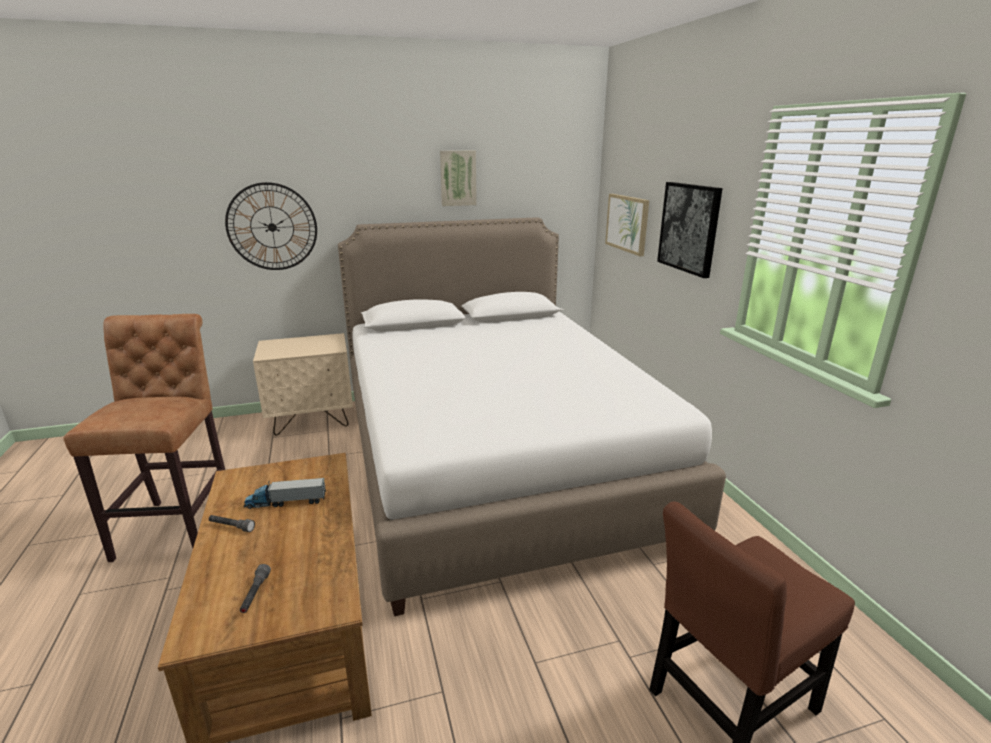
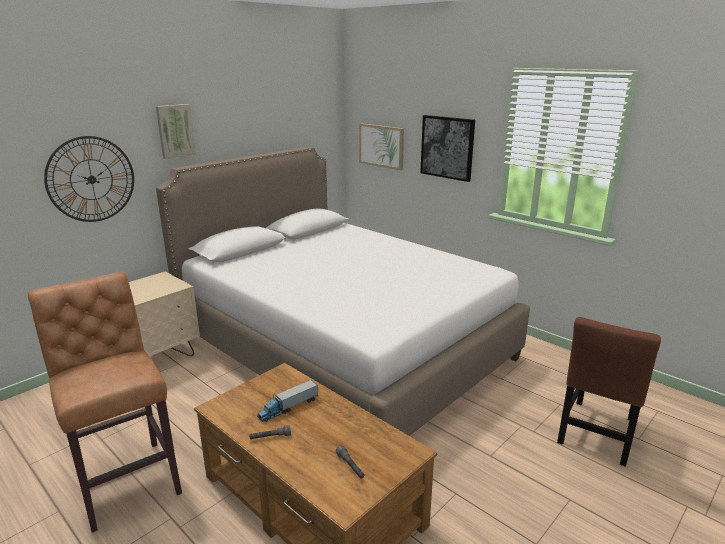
camera: 30 degrees left, 0 degrees up
picture [440,151,477,206] -> picture moved to [156,104,196,159]

